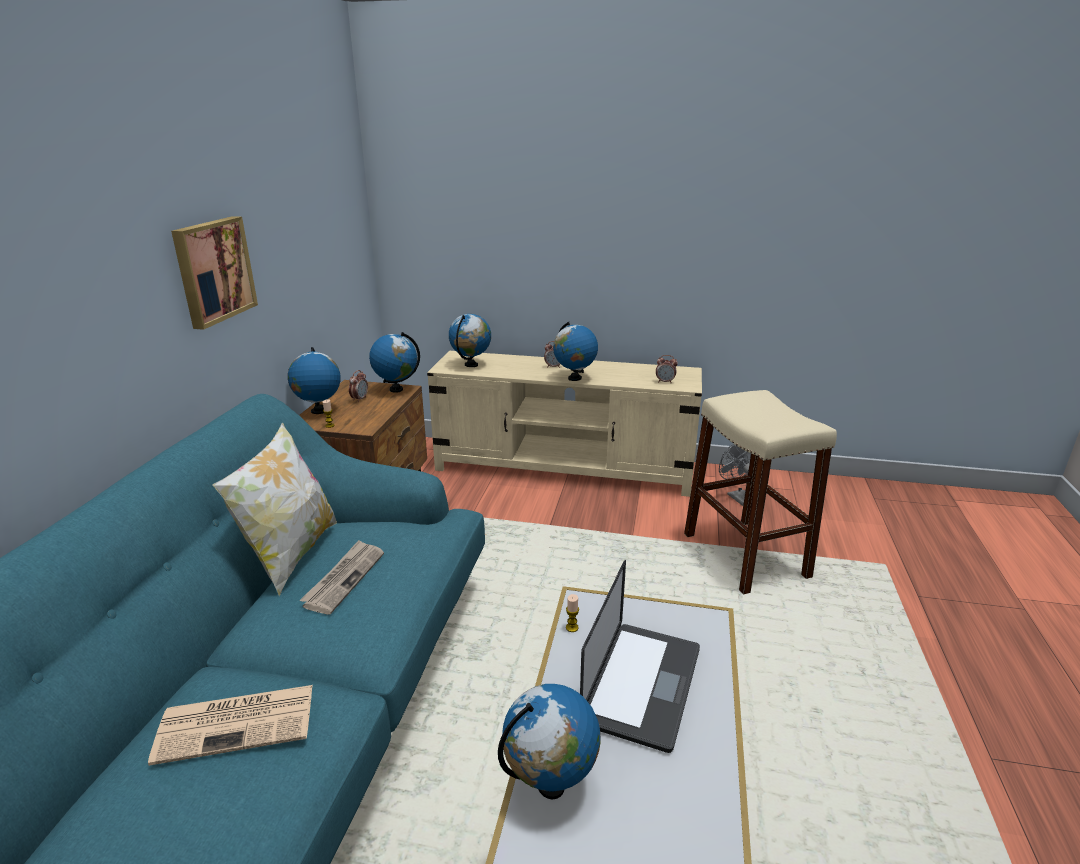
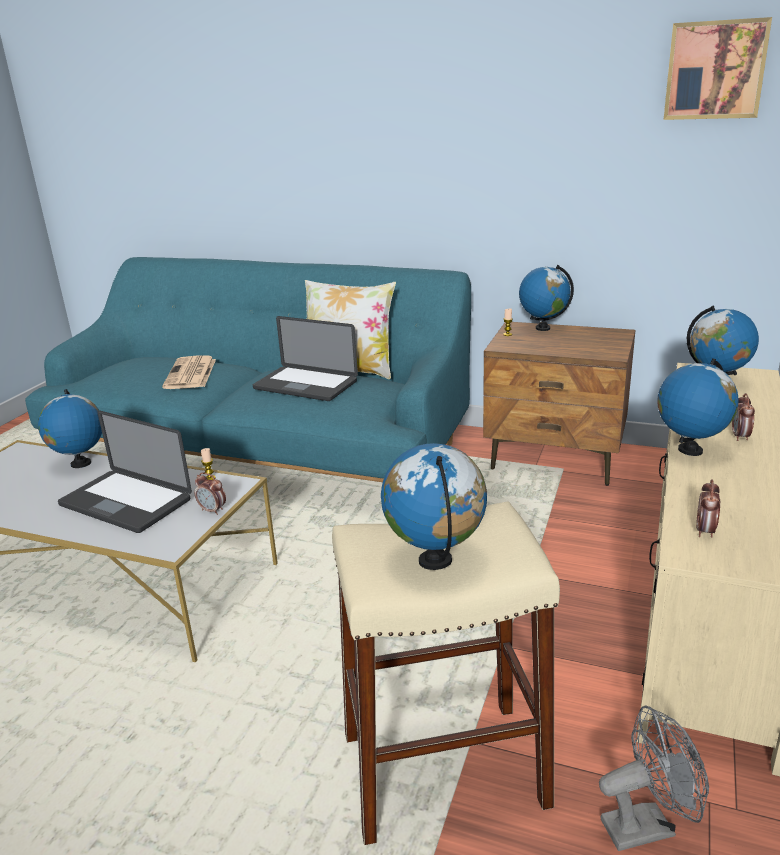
camera: 100 degrees right, 0 degrees up
picture [171,216,258,330] -> picture moved to [664,17,772,120]
newspaper [300,540,384,615] -> laptop [253,316,358,401]
alarm clock [349,370,368,402] -> alarm clock moved to [195,473,226,515]
globe [369,332,420,393] -> globe moved to [381,443,487,570]

